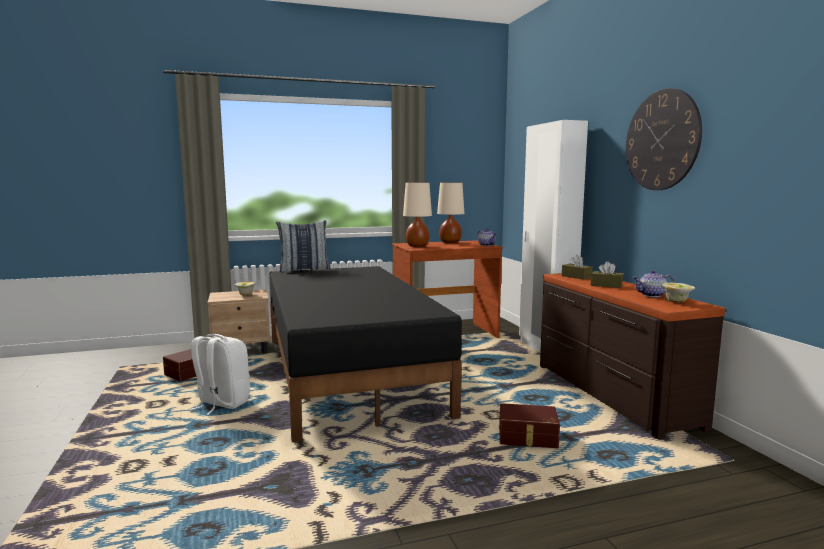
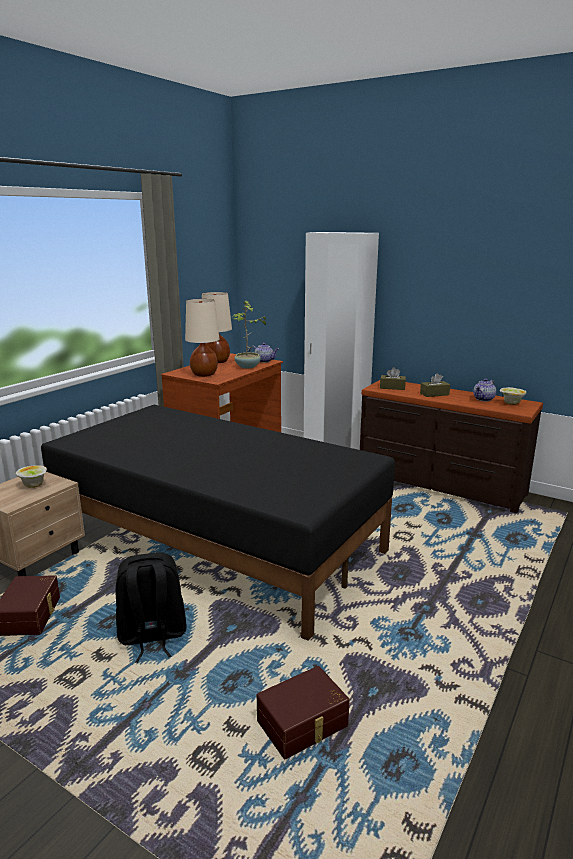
camera: 40 degrees left, 10 degrees up
white backpack [189,334,250,415] -> black backpack [116,552,187,663]
pillow [276,220,331,272] -> none
brown storage box [499,403,560,448] -> brown storage box moved to [257,666,350,759]
wall clock [626,88,702,190] -> none
none -> potted plant [232,300,266,369]

